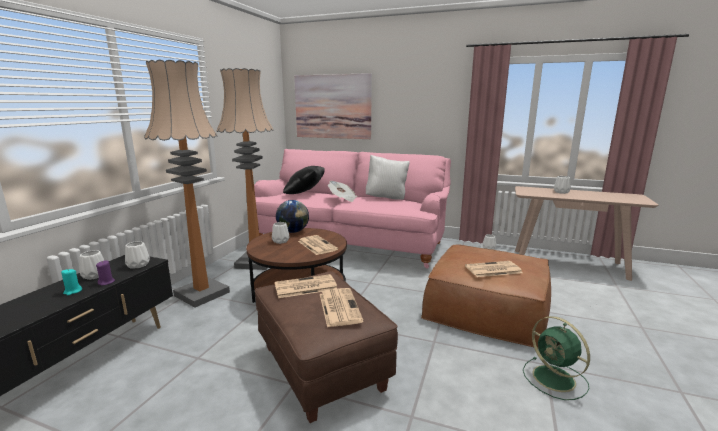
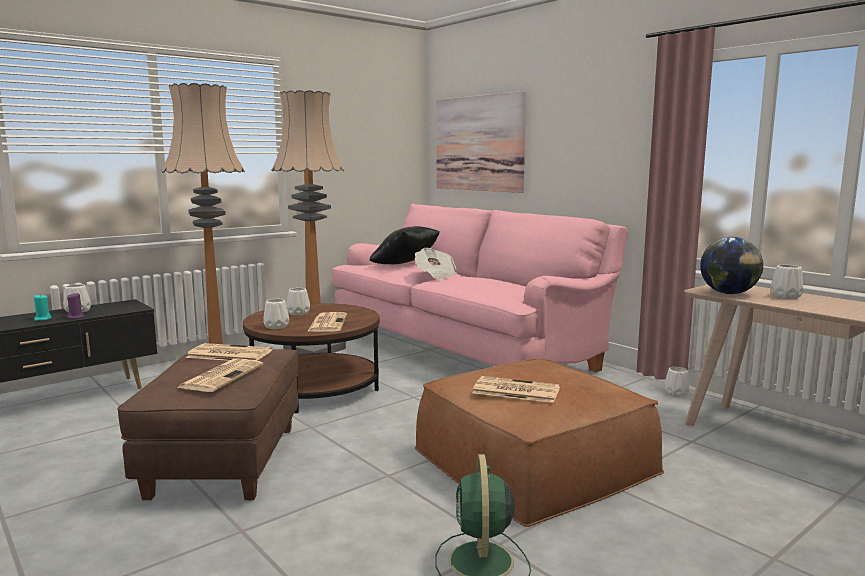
camera: 30 degrees right, 5 degrees down
white vase [125,241,150,268] -> white vase moved to [263,299,289,329]
globe [276,200,309,233] -> globe moved to [700,237,763,294]
white pillow [366,155,410,200] -> none

